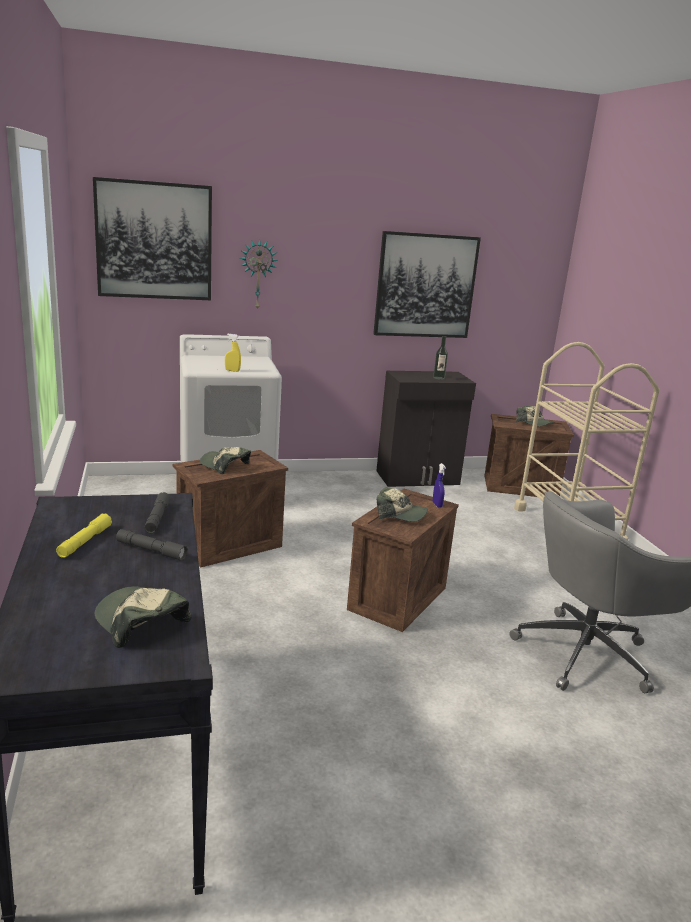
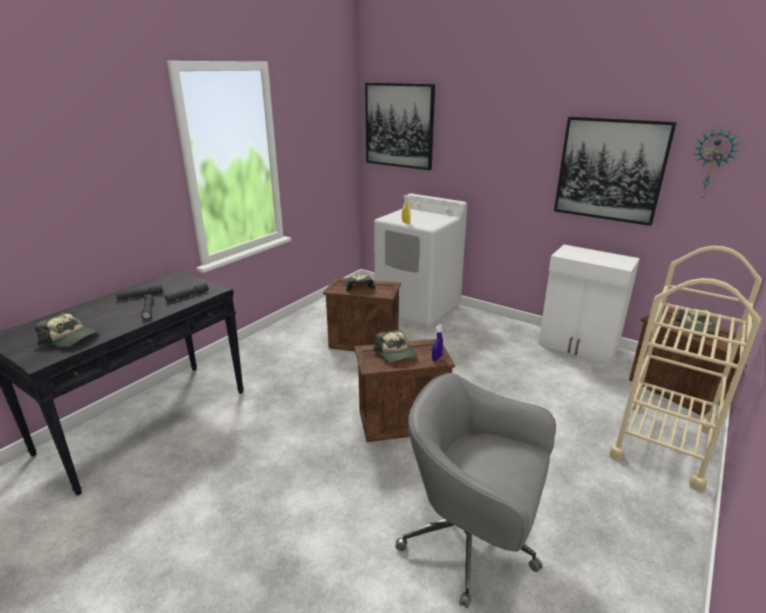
camera: 50 degrees right, 5 degrees up
yellow flashlight [56,513,112,558] -> grey flashlight [116,285,163,300]
cap [95,586,192,648] -> cap turned 105 degrees clockwise [35,312,99,347]
wall clock [240,239,278,310] -> wall clock moved to [694,129,740,198]
black cabinet [376,371,476,487] -> white cabinet [538,245,640,365]
bottle [433,336,448,380] -> none

